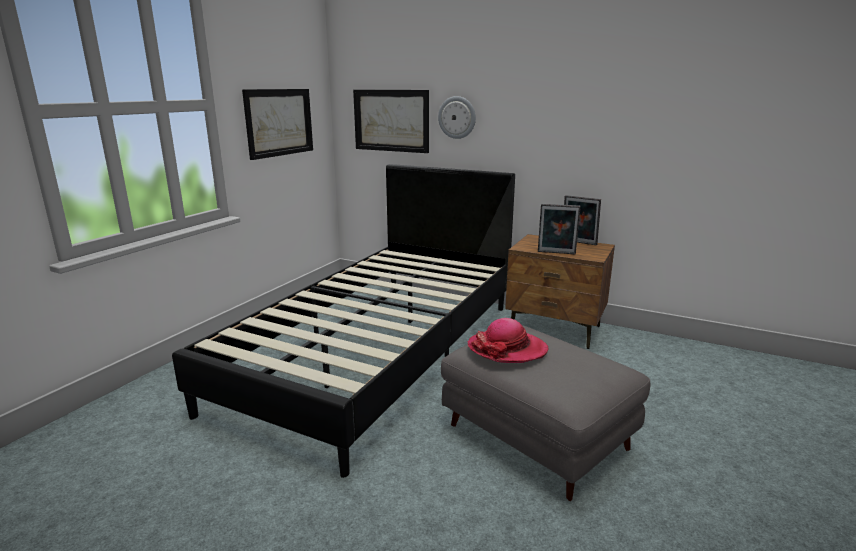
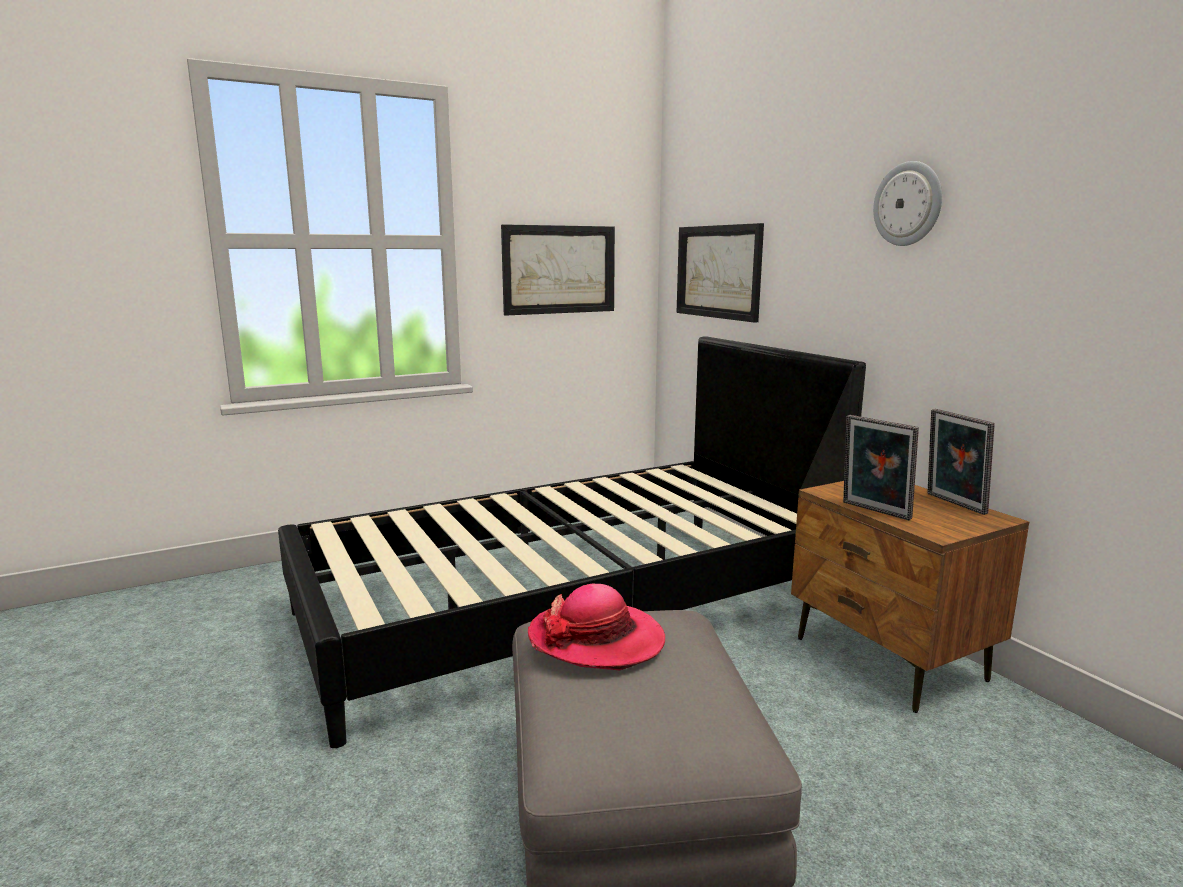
camera: 35 degrees right, 5 degrees down
wall clock [438,96,476,139] -> wall clock moved to [873,161,942,246]

